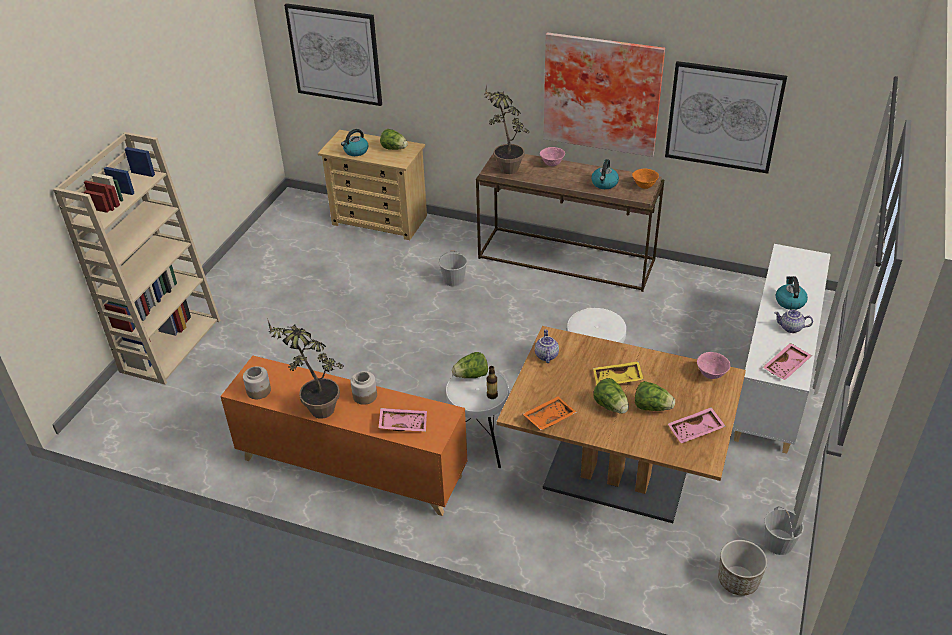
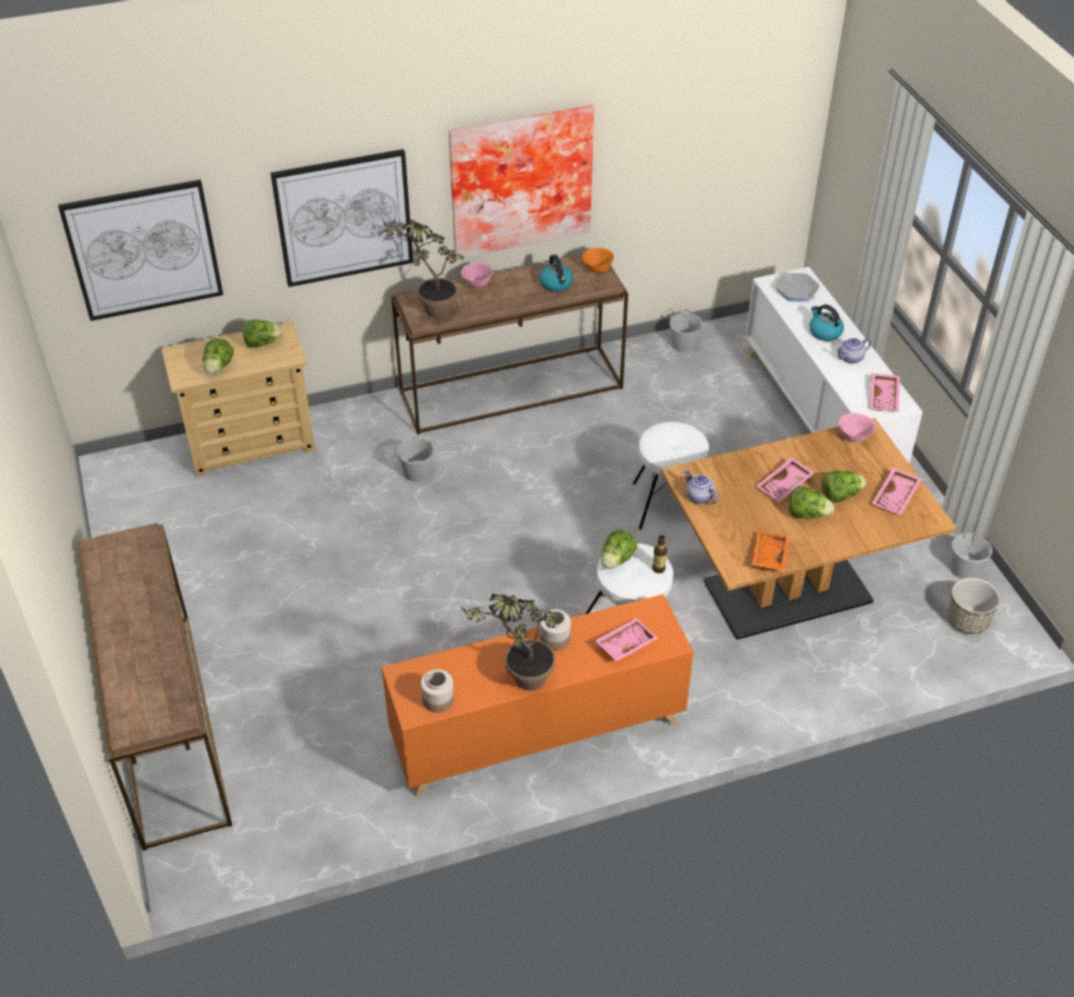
camera: 40 degrees left, 5 degrees up
beige bookcase [53,132,221,385] -> brown console table [77,523,232,851]
kettle [341,129,368,156] -> lettuce [203,338,234,374]
yellow tray [593,361,644,385] -> pink tray [756,457,815,502]
picture [665,61,787,174] -> picture moved to [271,149,413,287]
none -> white bucket [669,310,703,353]
none -> frying pan [775,272,820,302]

